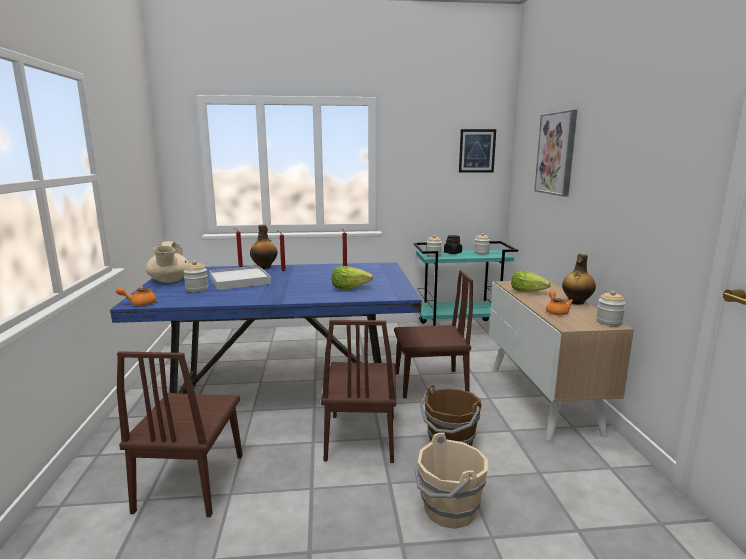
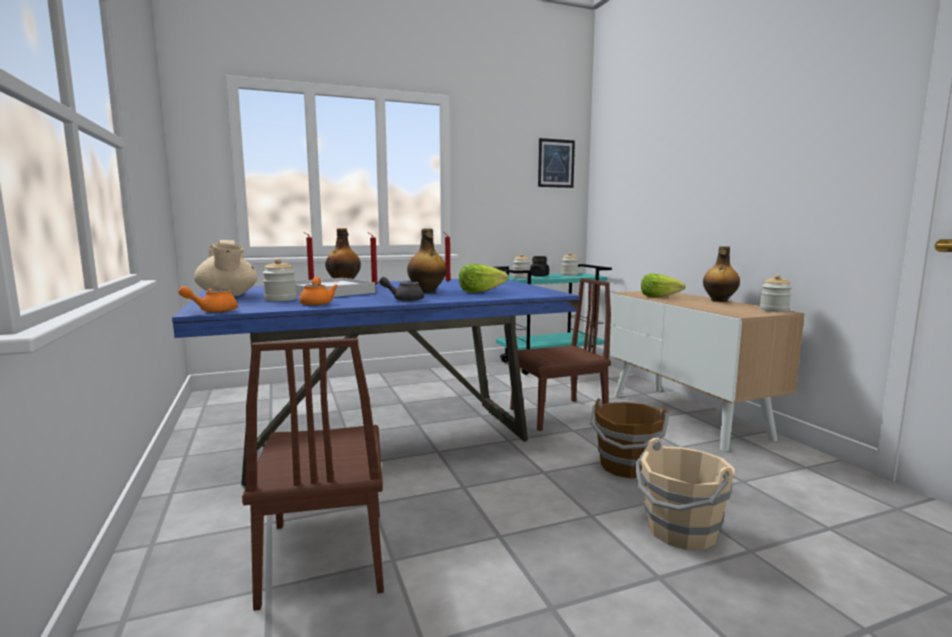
camera: 15 degrees left, 5 degrees down
brown chair [321,320,396,463] -> none
picture [534,110,577,197] -> none
orange teapot [546,291,573,315] -> orange teapot moved to [299,277,338,306]
none -> grey teapot [379,277,424,302]
none -> bottle [407,229,447,293]

